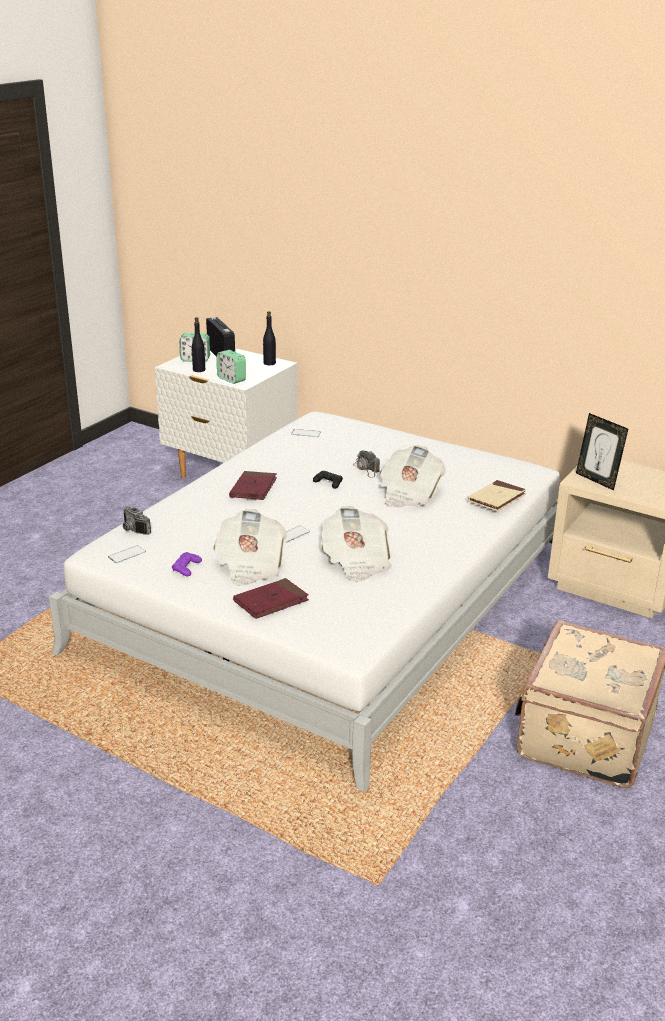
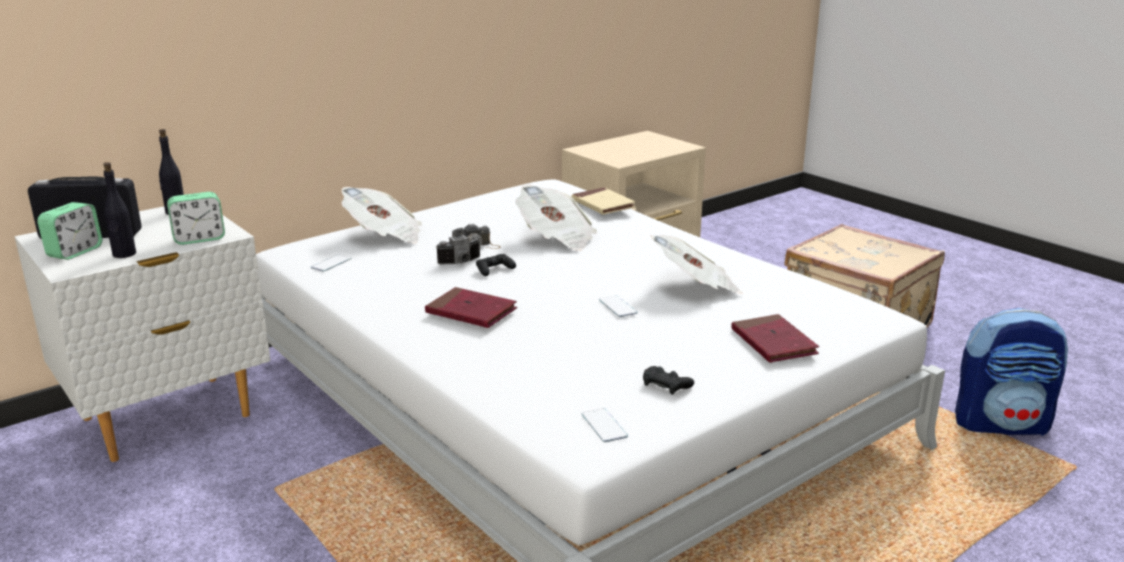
camera: 70 degrees left, 5 degrees down
camera [123,507,151,535] -> camera moved to [436,235,480,264]
purple game controller [172,552,202,576] -> black game controller [643,366,694,395]
newspaper [213,509,287,586] -> newspaper moved to [341,187,422,243]
picture frame [576,413,628,491] -> none
none -> backpack [955,308,1068,436]

